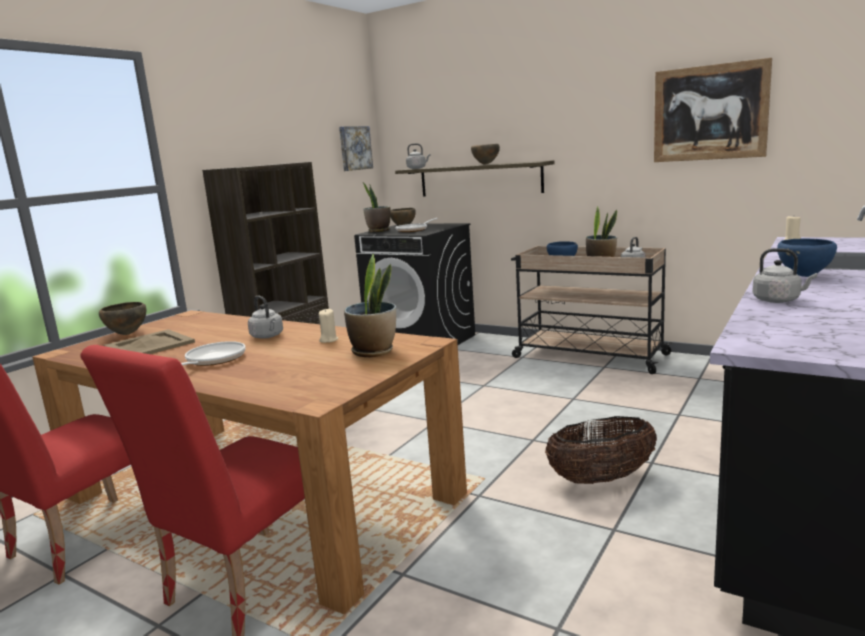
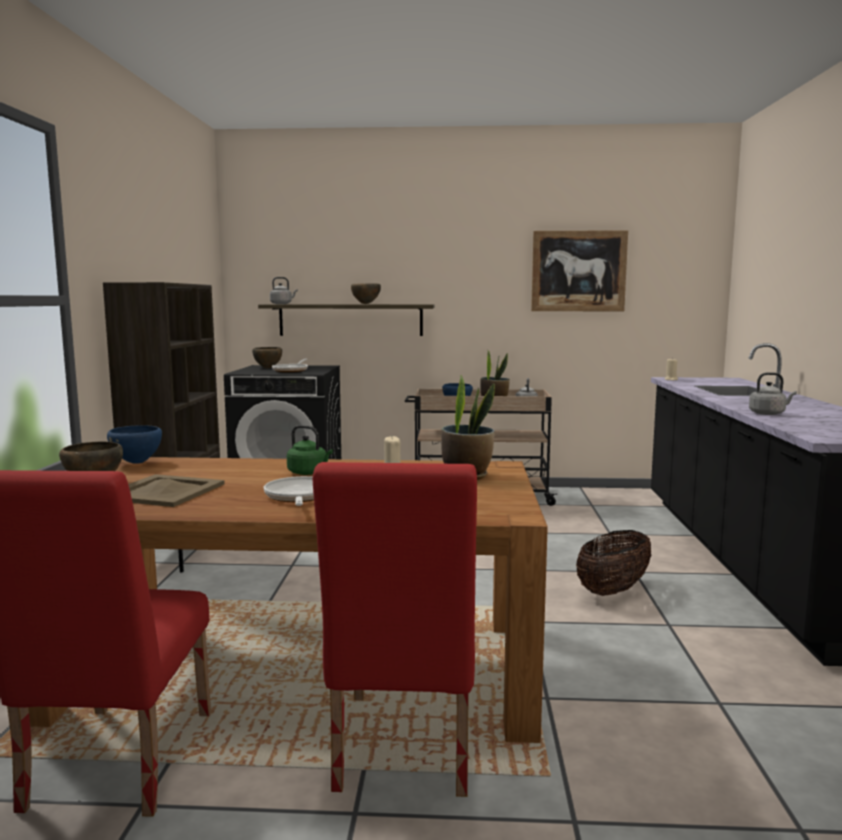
camera: 30 degrees left, 5 degrees down
grey kettle [248,296,283,339] -> green kettle [287,425,333,475]
picture [339,126,373,171] -> none
potted plant [363,182,391,232] -> none
blue bowl [777,239,837,277] -> blue bowl moved to [107,425,162,464]

